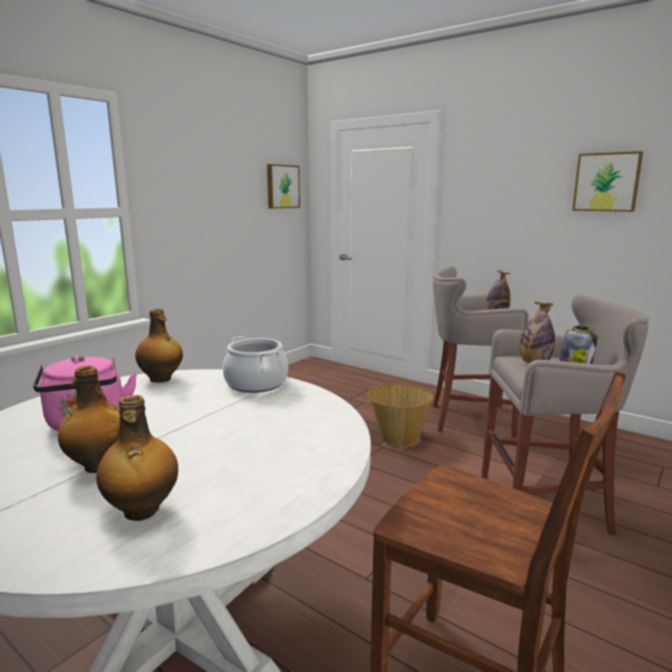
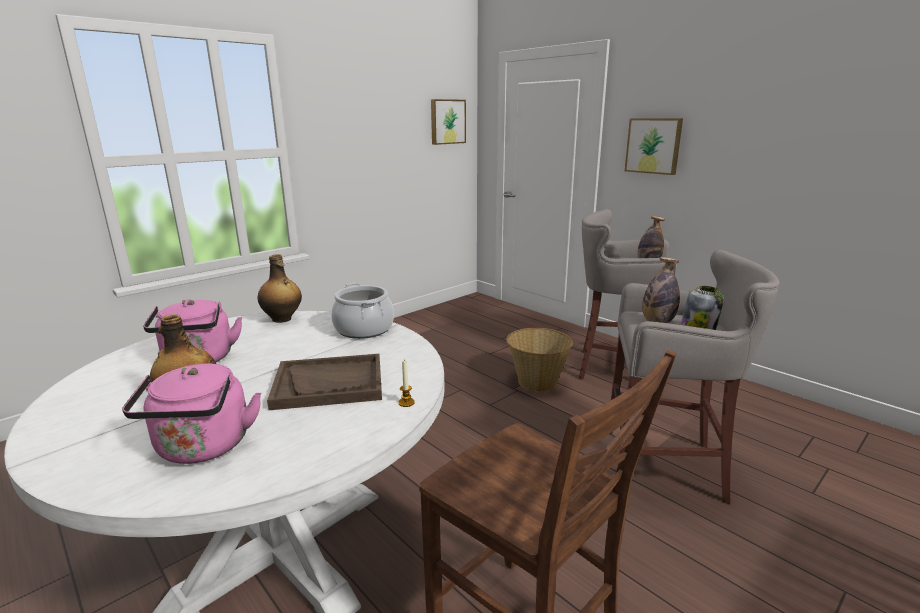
camera: 10 degrees right, 5 degrees up
bottle [96,395,178,521] -> pink kettle [122,364,261,464]
picture [572,151,643,212] -> picture moved to [625,118,683,175]
none -> brown tray [267,354,382,410]
none -> candle [398,359,415,407]

